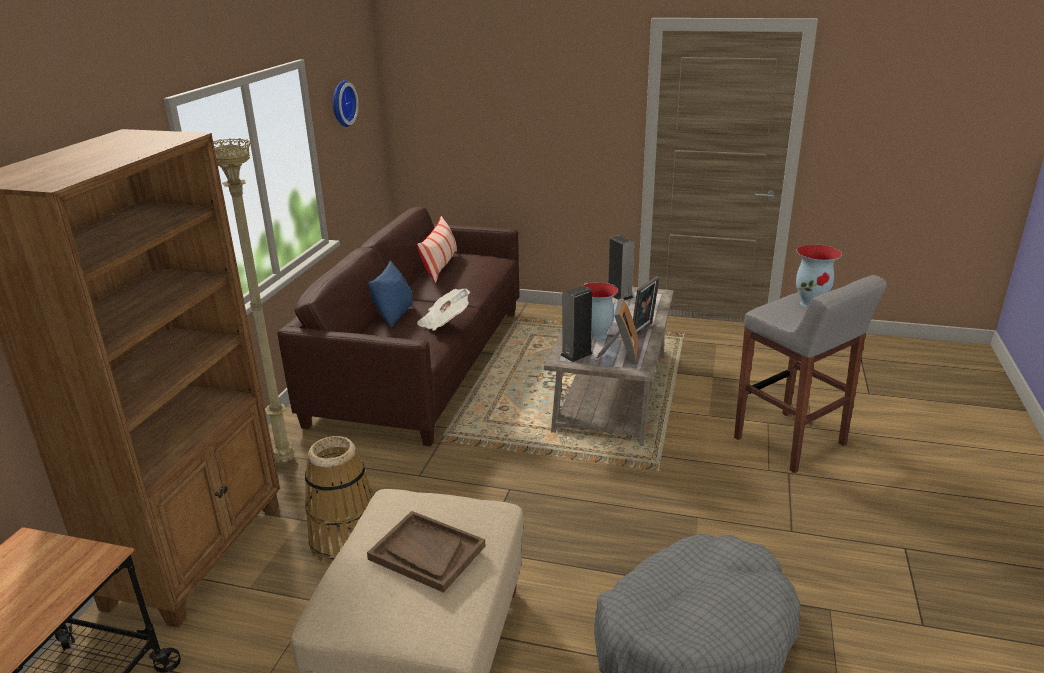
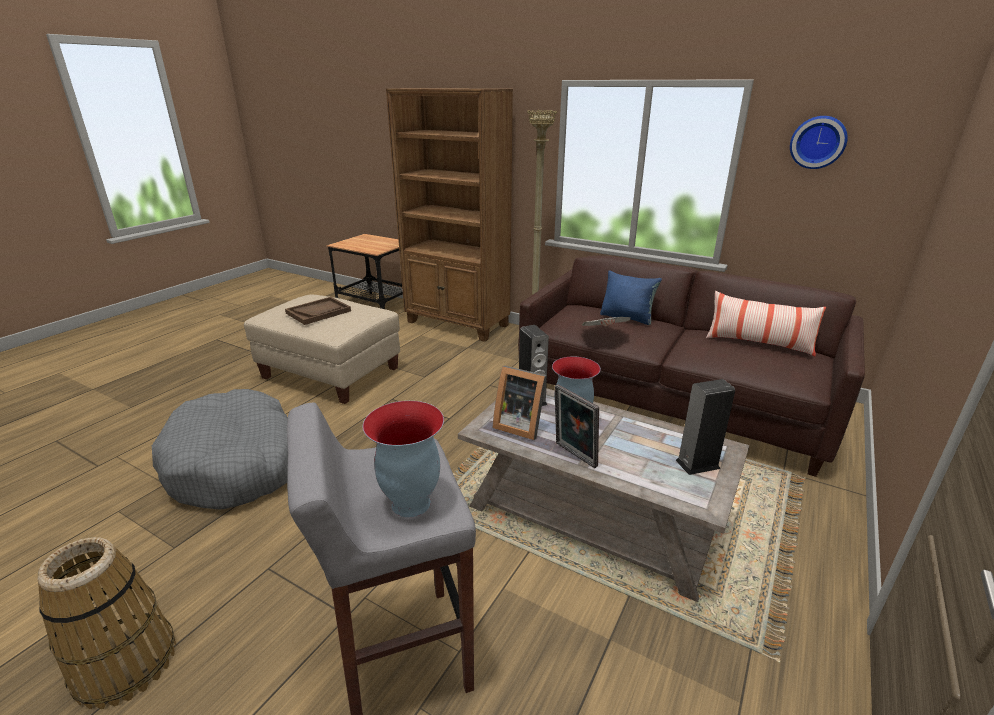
camera: 105 degrees right, 0 degrees up
basket [305,436,373,564] -> basket moved to [37,537,176,709]

